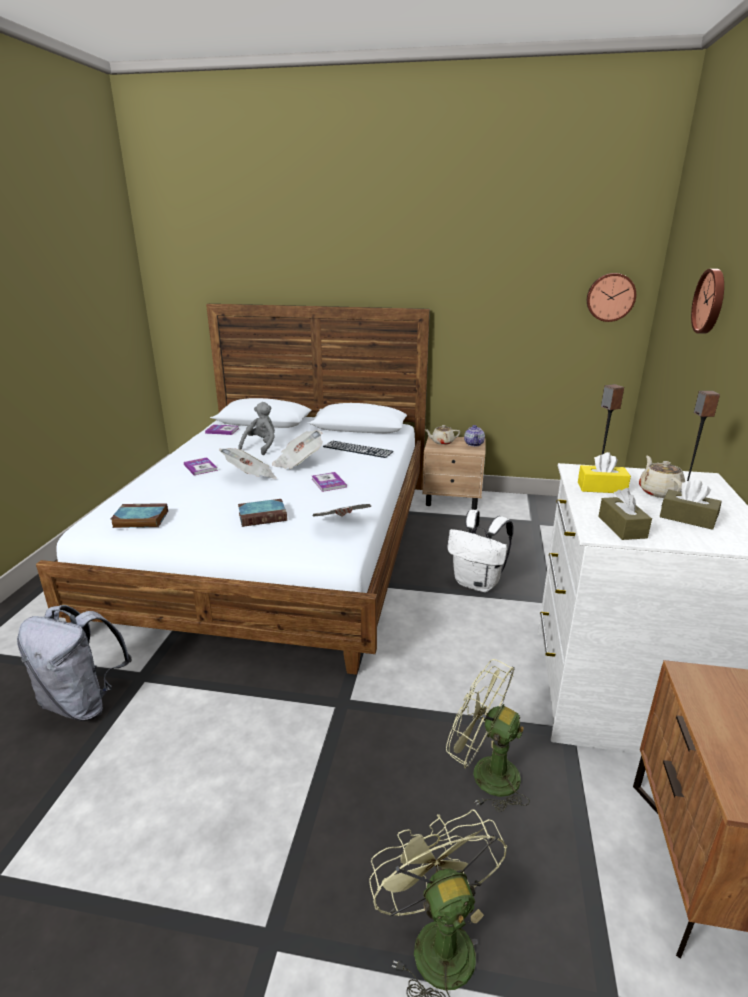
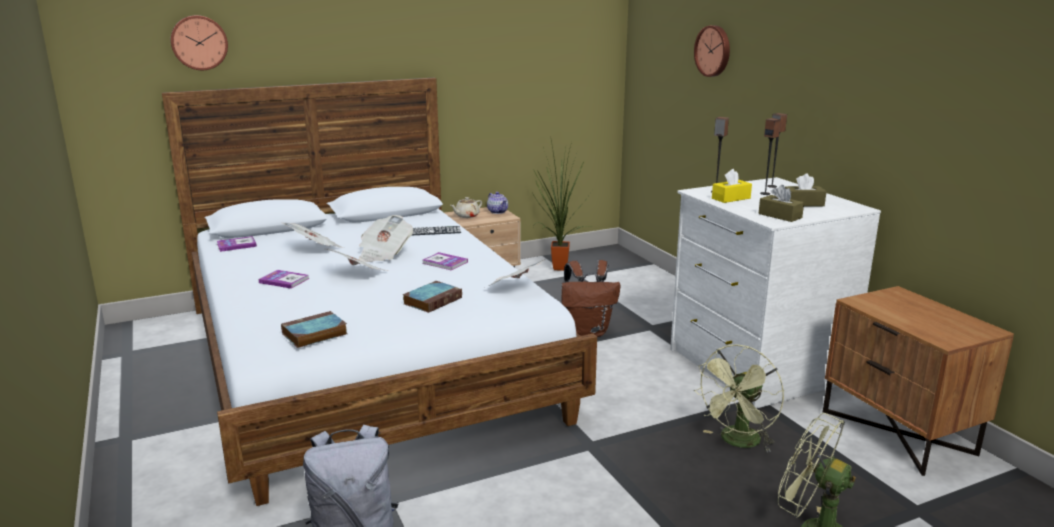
camera: 35 degrees left, 5 degrees down
grey plush toy [238,402,275,455] -> newspaper [283,223,344,248]
green fan [446,659,530,812] -> green fan turned 45 degrees counterclockwise [694,345,784,452]
white backpack [447,510,513,592] -> brown backpack [562,260,621,337]
wall clock [587,273,636,322] -> wall clock moved to [171,15,228,70]
beige teapot [639,456,685,498] -> speaker [760,118,781,195]
none -> potted plant [532,140,592,271]

